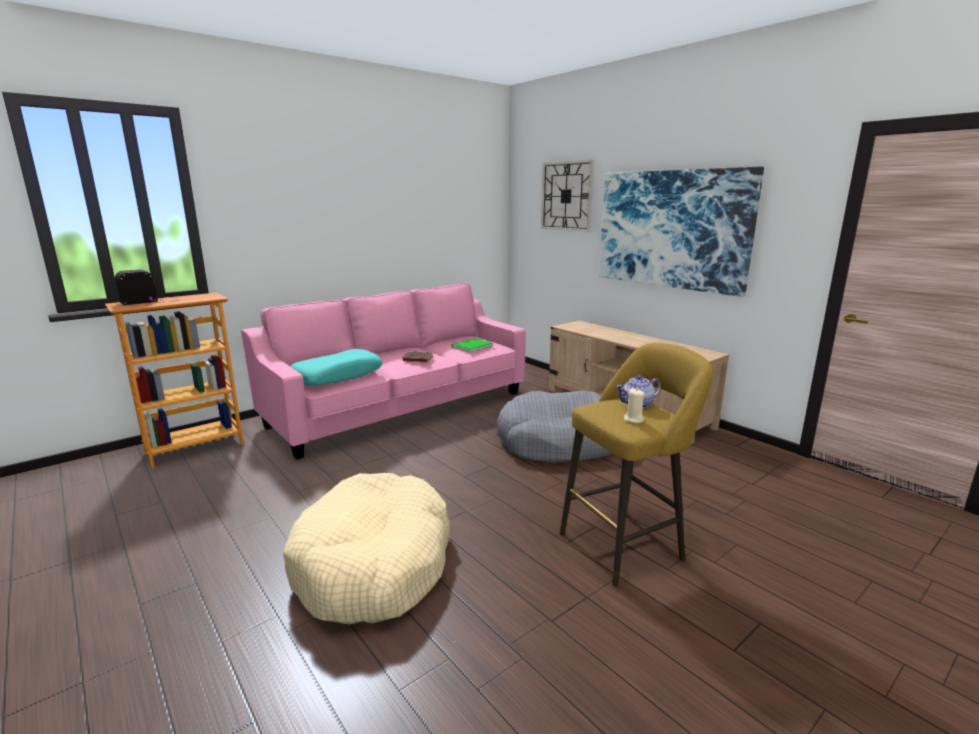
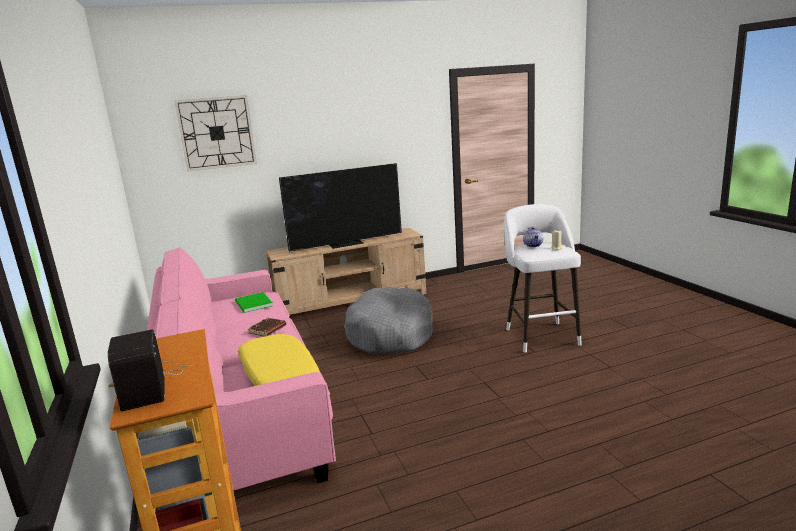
camera: 70 degrees left, 0 degrees up
beige dog bed [283,473,450,625] -> none
turquoise pillow [290,349,382,385] -> yellow pillow [238,334,320,386]
yellow stool [560,343,713,587] -> white stool [504,204,582,352]
picture [599,167,764,297] -> none
none -> television [279,163,402,251]

